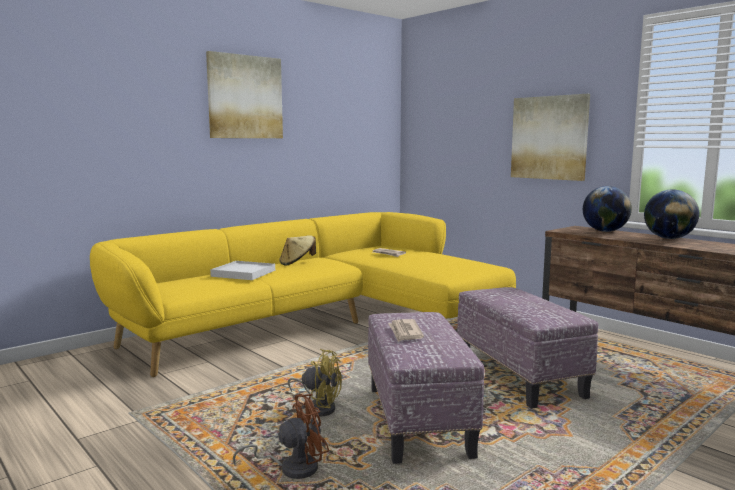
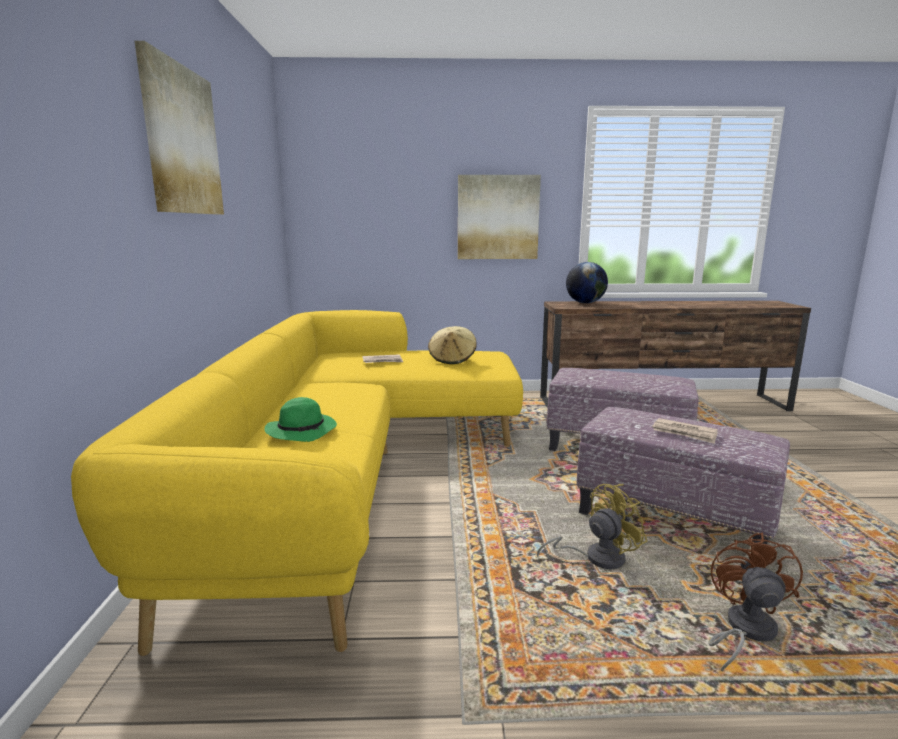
camera: 50 degrees left, 5 degrees up
white tray [210,261,275,280] -> green hat [265,397,337,442]
beige hat [280,235,316,266] -> beige hat moved to [428,326,477,364]
globe [644,189,699,239] -> none

